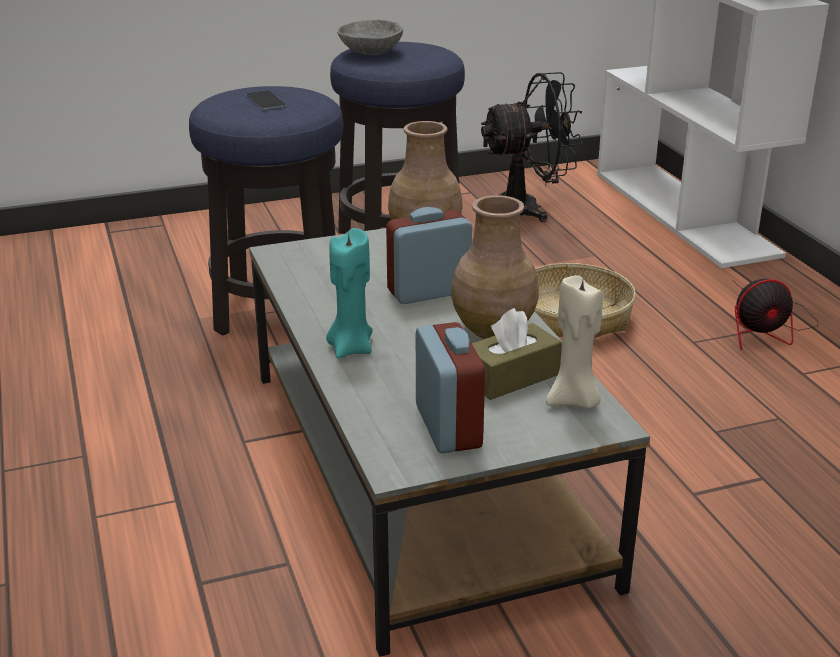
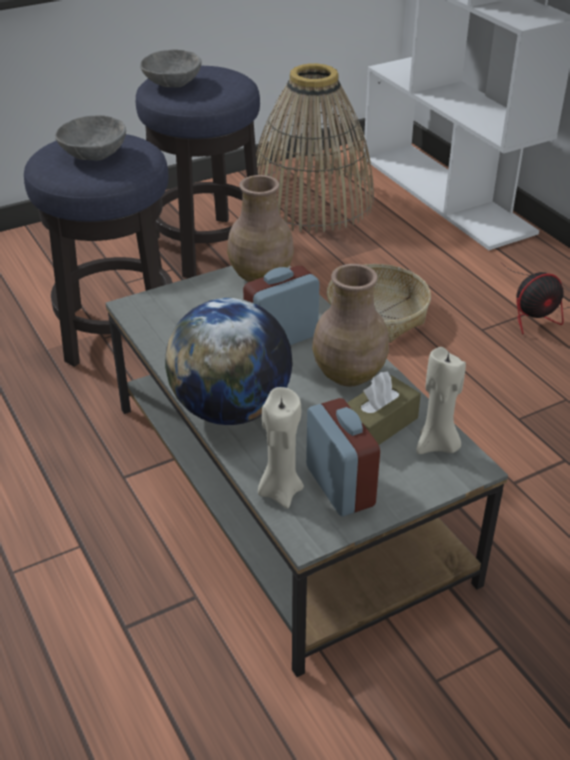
camera: 10 degrees left, 10 degrees up
phone [246,90,286,110] -> grey bowl [55,115,126,161]
turquoise candle [326,228,373,358] -> globe [165,298,293,425]
black fan [481,72,583,222] -> basket [256,63,374,233]
none -> beige candle [258,387,304,508]

